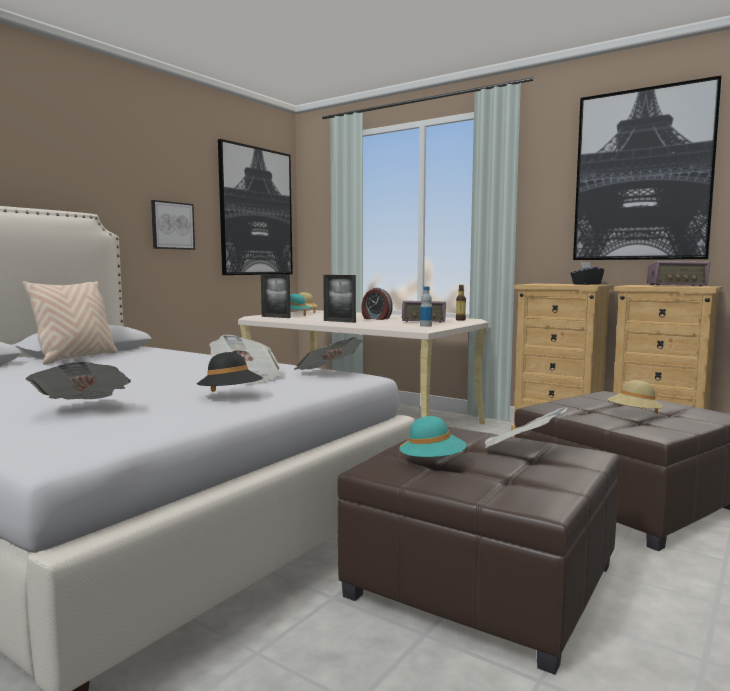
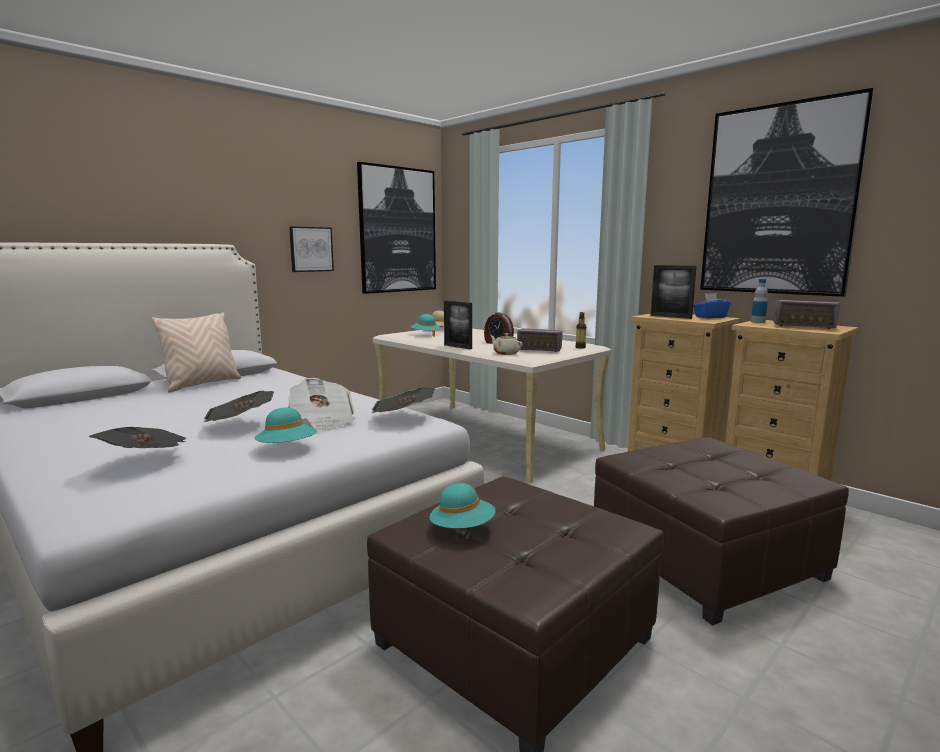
camera: 10 degrees right, 5 degrees up
black hat [197,352,263,392] -> turquoise hat [254,407,317,443]
picture frame [261,274,290,318] -> picture frame moved to [651,265,696,319]
bottle [420,287,432,327] -> bottle moved to [751,279,768,323]
newspaper [485,407,567,448] -> newspaper moved to [204,391,274,422]
black tissue box [570,262,604,285] -> blue tissue box [693,293,731,318]
beige hat [608,380,664,414] -> none
none -> beige teapot [490,333,523,355]

